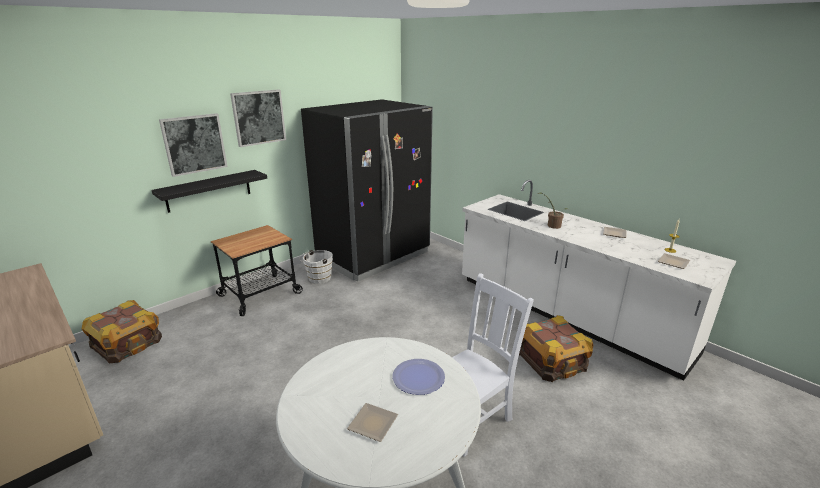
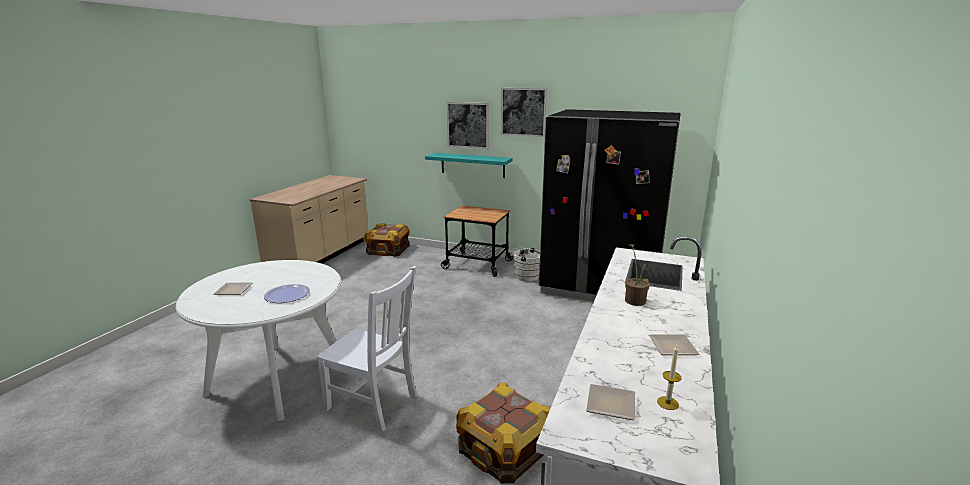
camera: 65 degrees right, 5 degrees down
black shelf [152,170,267,213] -> turquoise shelf [425,153,512,178]

